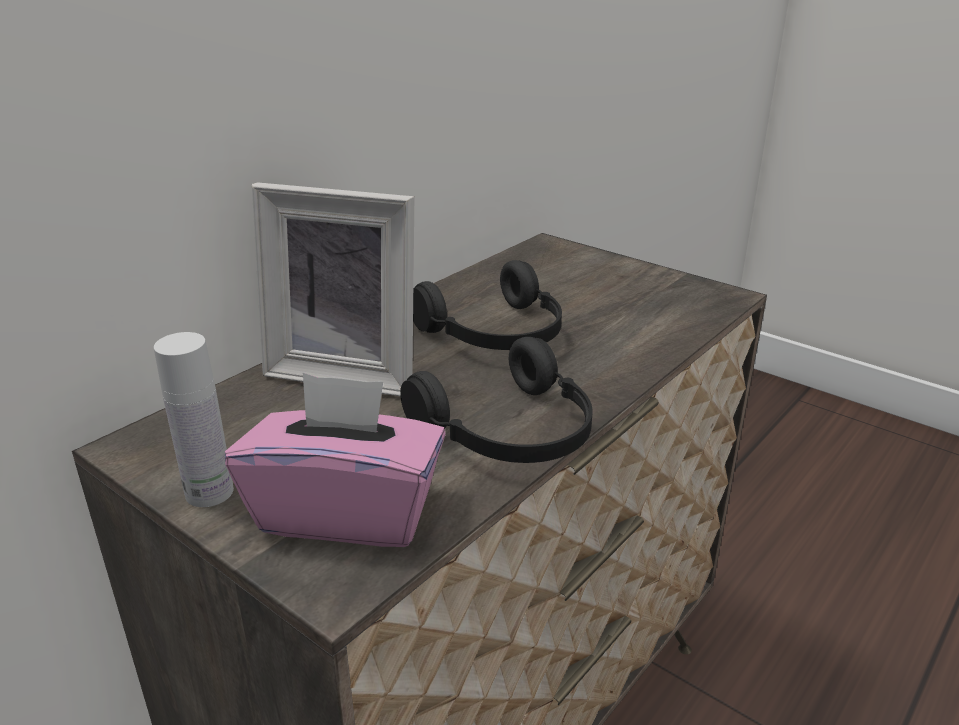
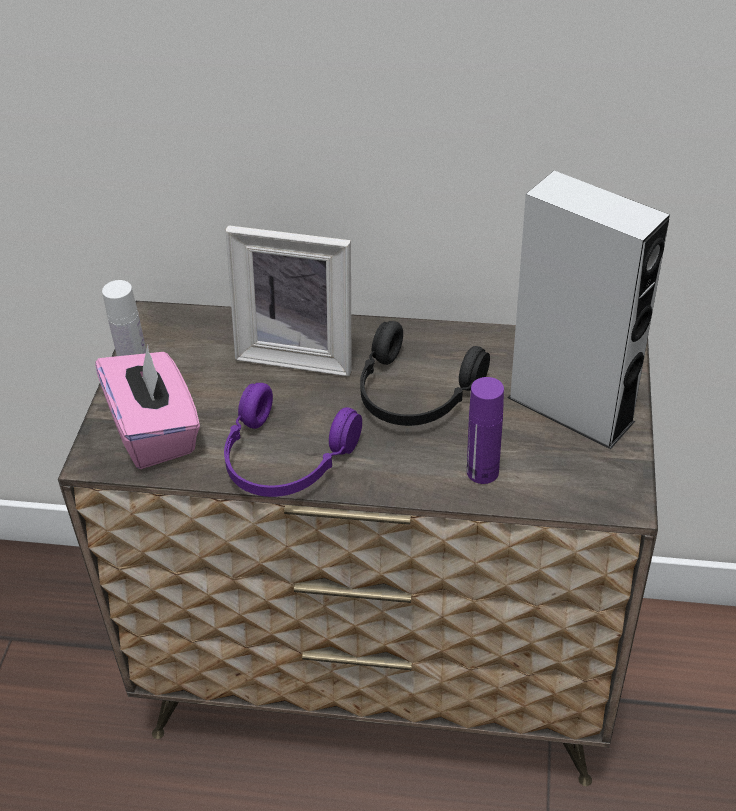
camera: 60 degrees right, 15 degrees up
picture frame [252,182,414,397] -> picture frame turned 60 degrees counterclockwise [226,225,352,376]
black headphones [400,337,593,463] -> purple headphones [224,383,362,497]
none -> purple bottle [467,377,504,484]
none -> grey speaker [508,171,670,449]

